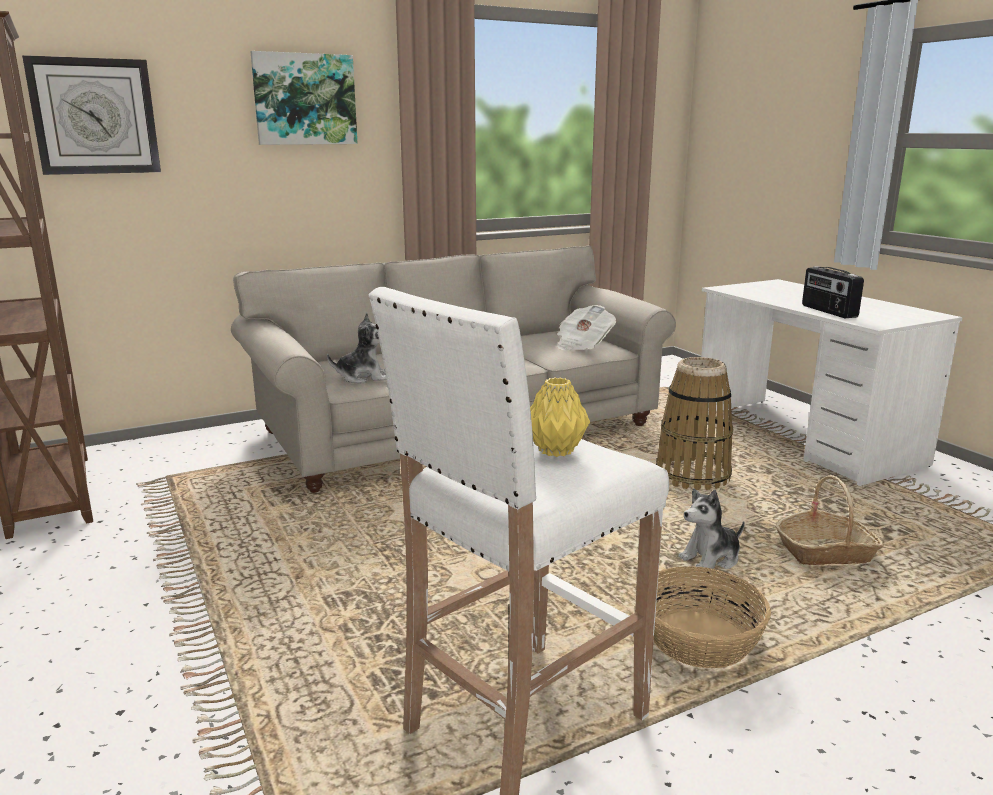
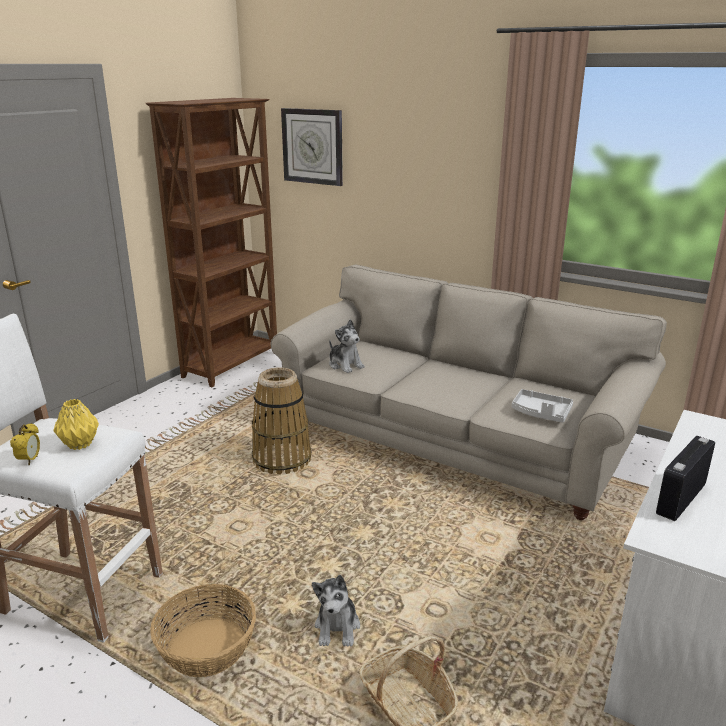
camera: 60 degrees right, 5 degrees up
picture [250,51,358,145] -> none
newspaper [557,305,616,350] -> grey tray [512,389,573,423]
basket [656,357,733,490] -> basket moved to [252,368,311,474]
plush toy [678,488,745,569] -> plush toy turned 120 degrees counterclockwise [312,575,360,646]
none -> alarm clock [10,423,40,465]

